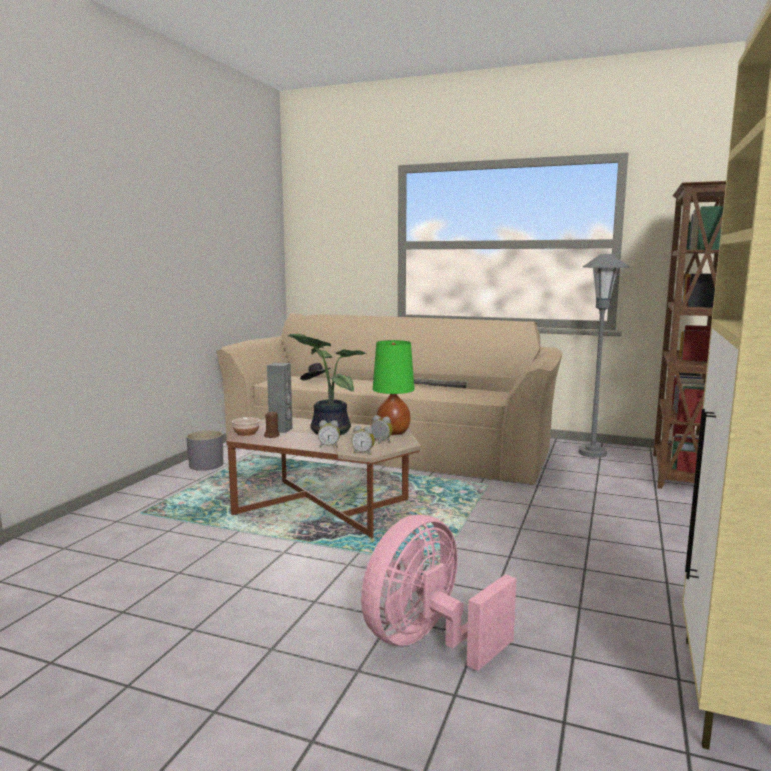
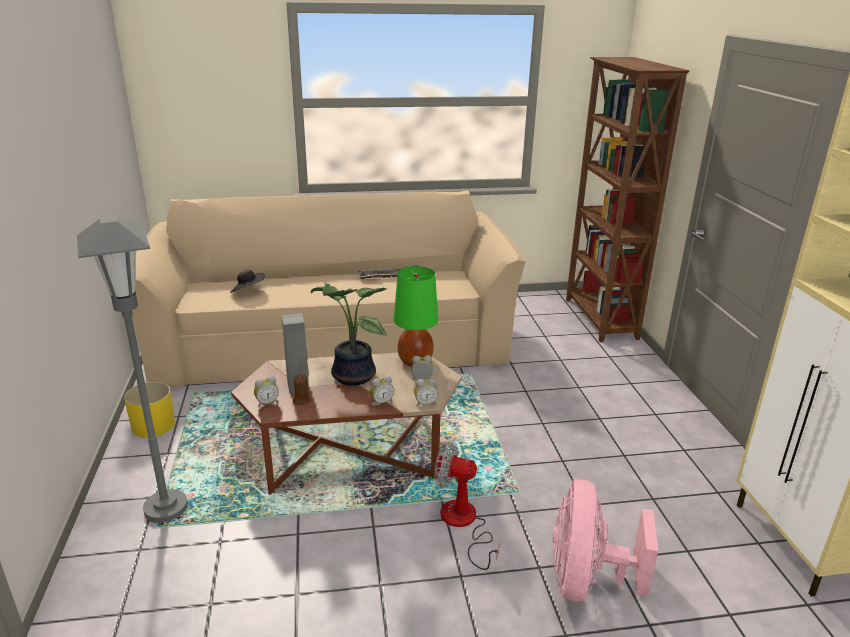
camera: 30 degrees left, 15 degrees up
grey planter [186,430,223,471] -> yellow planter [124,382,175,438]
bowl [232,417,260,436] -> alarm clock [254,376,279,407]
grey floor lamp [579,254,629,458] -> grey floor lamp moved to [77,217,188,523]
none -> fan [434,442,500,570]

